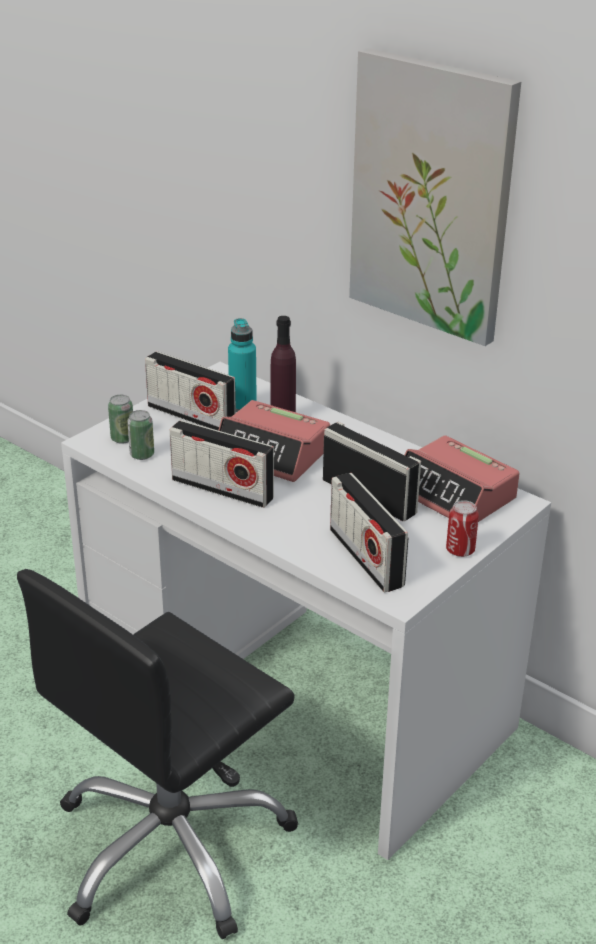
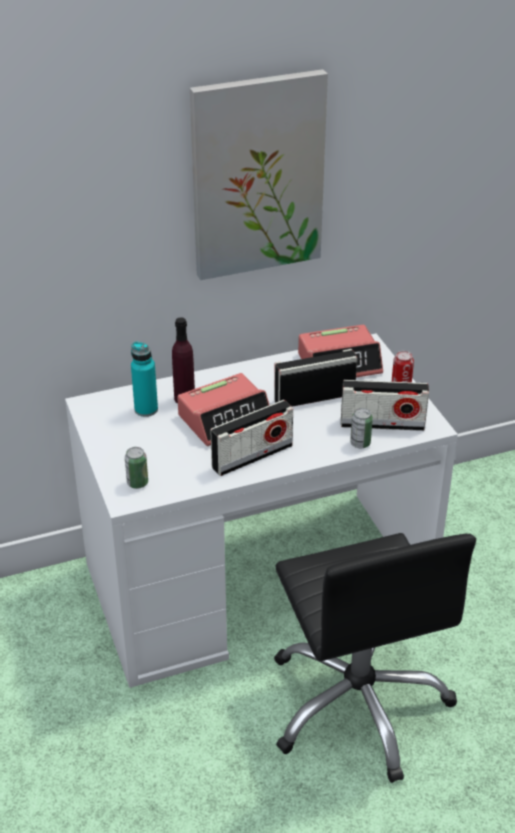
camera: 60 degrees left, 5 degrees up
can [127,410,154,460] -> can moved to [350,408,373,448]
radio [145,351,236,430] -> none

